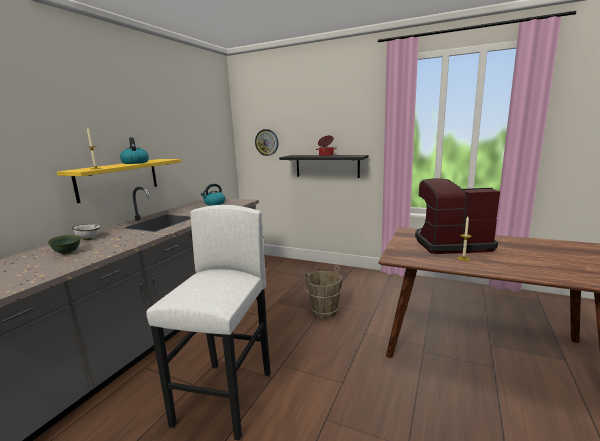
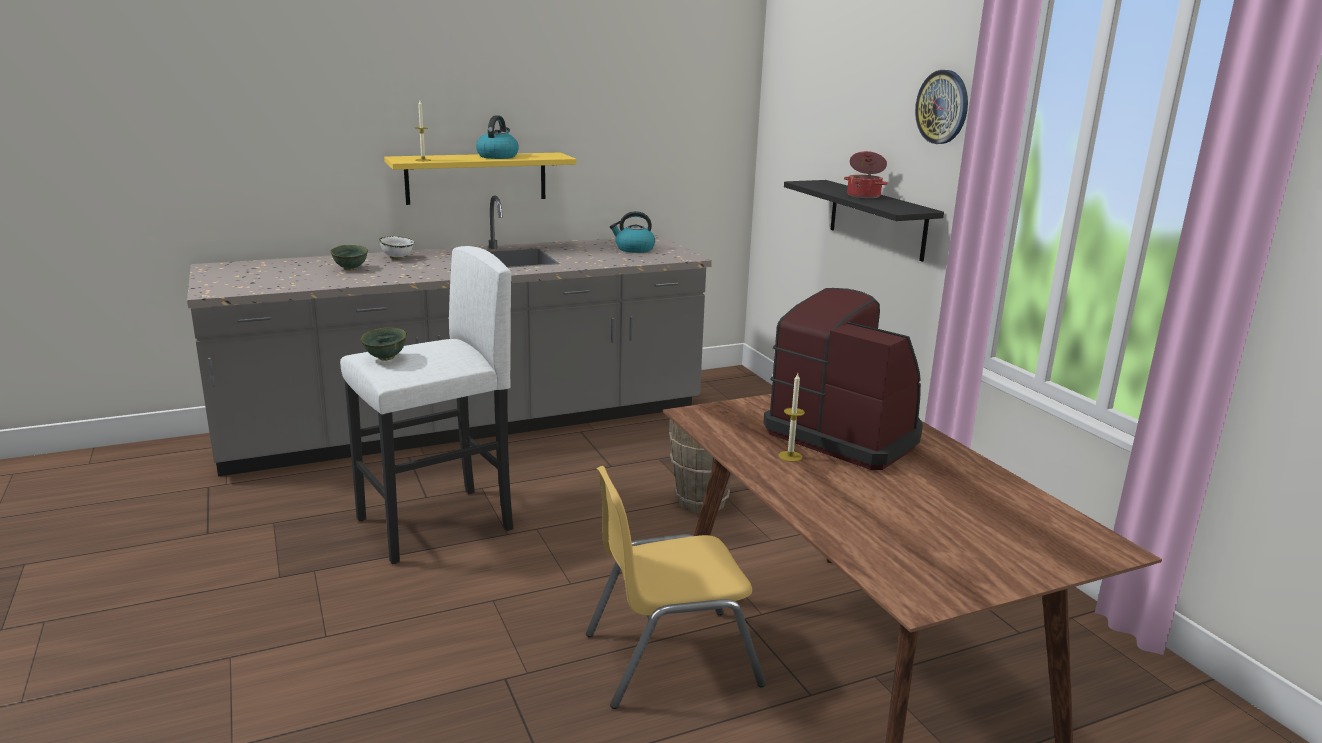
camera: 40 degrees right, 5 degrees up
wall clock [255,129,279,156] -> wall clock moved to [915,70,968,144]
none -> green bowl [361,327,407,361]
none -> yellow chair [586,466,766,709]

